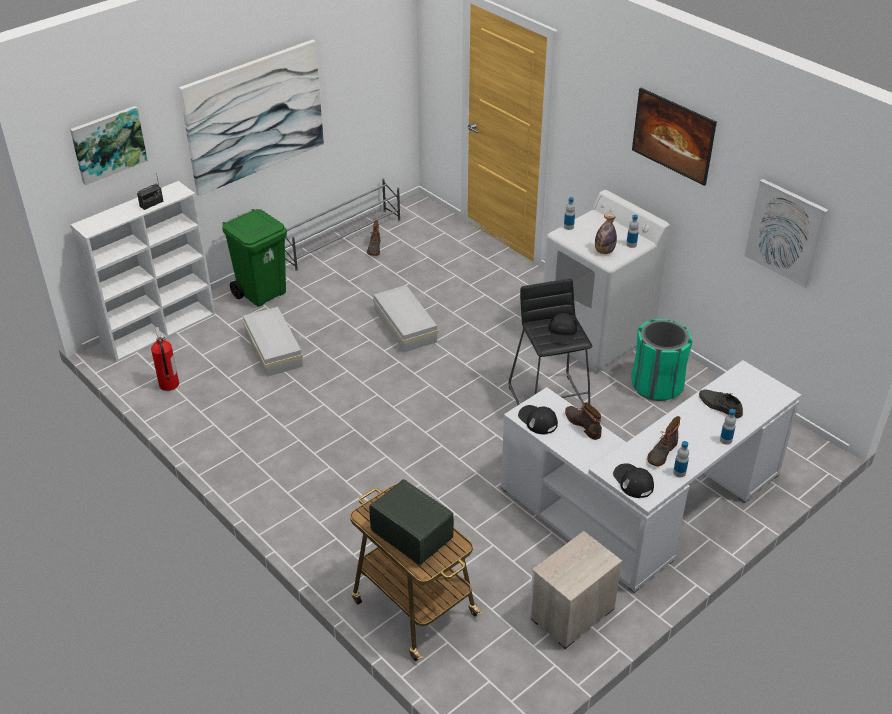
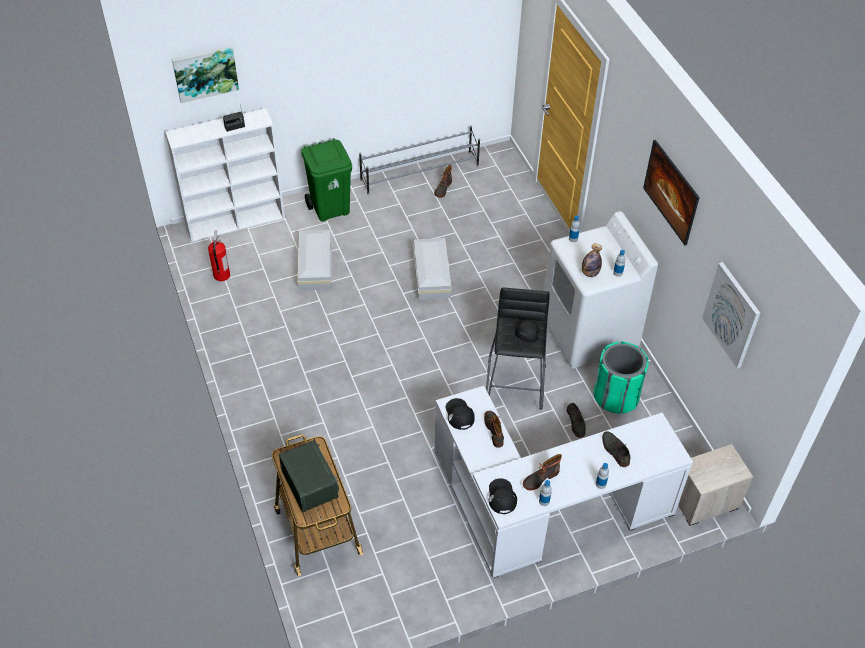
camera: 20 degrees right, 10 degrees up
picture [179,40,324,196] -> none
nightstand [529,531,622,649] -> nightstand moved to [678,444,753,526]
none -> grey shoe [566,403,586,438]

